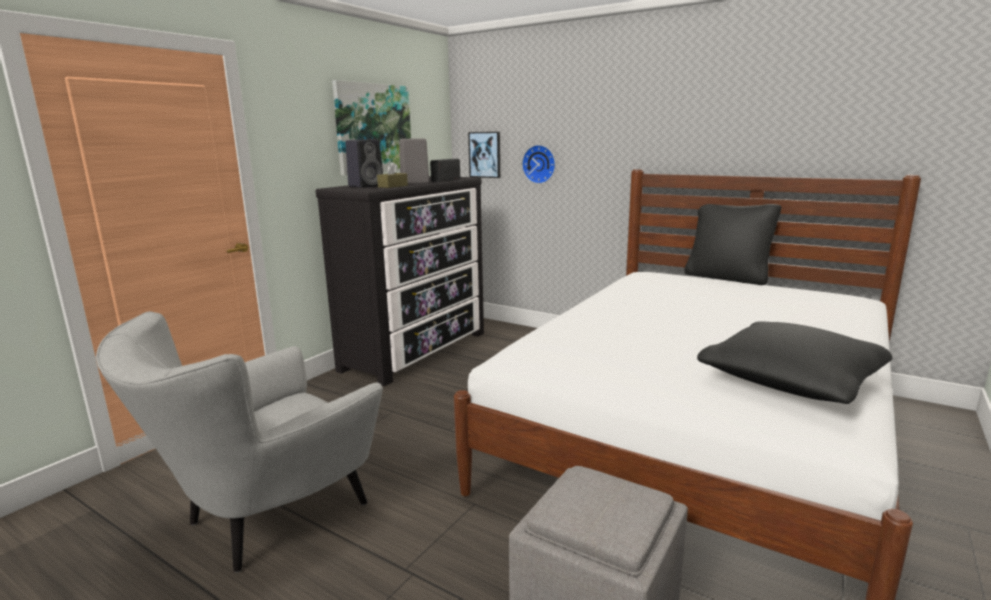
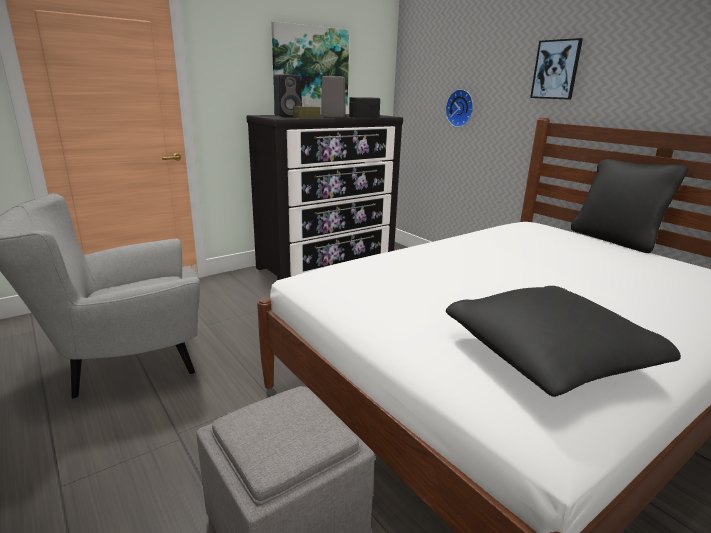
camera: 20 degrees right, 5 degrees up
picture [468,132,500,178] -> picture moved to [530,38,583,100]

